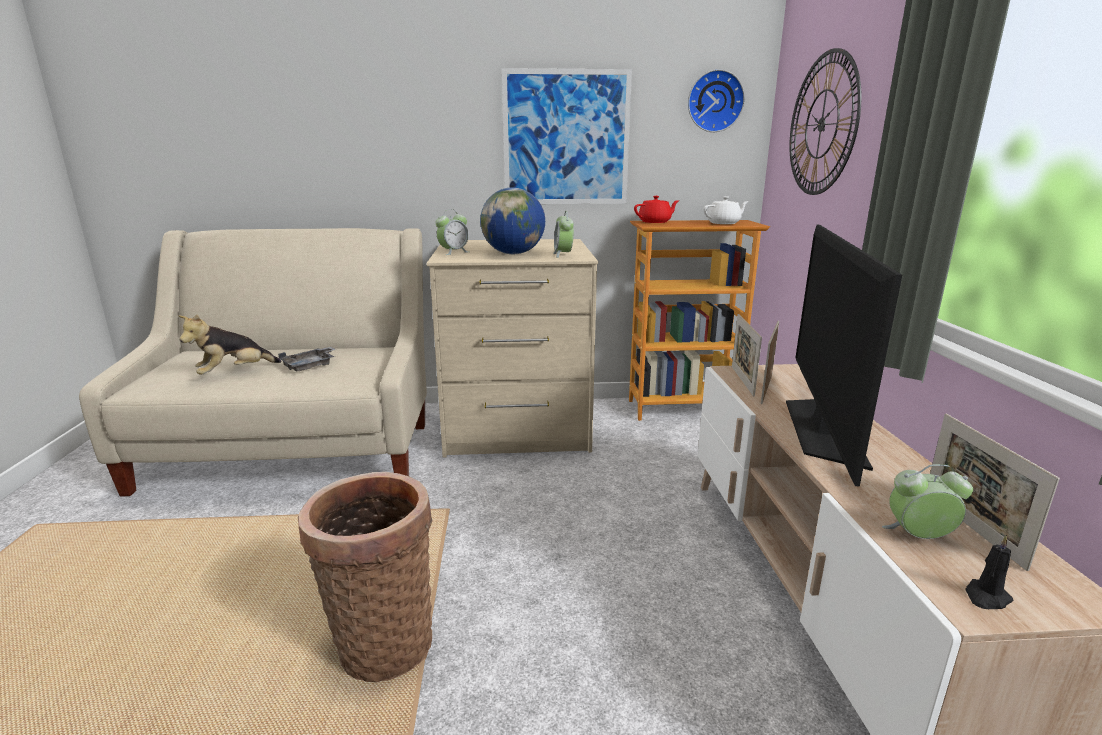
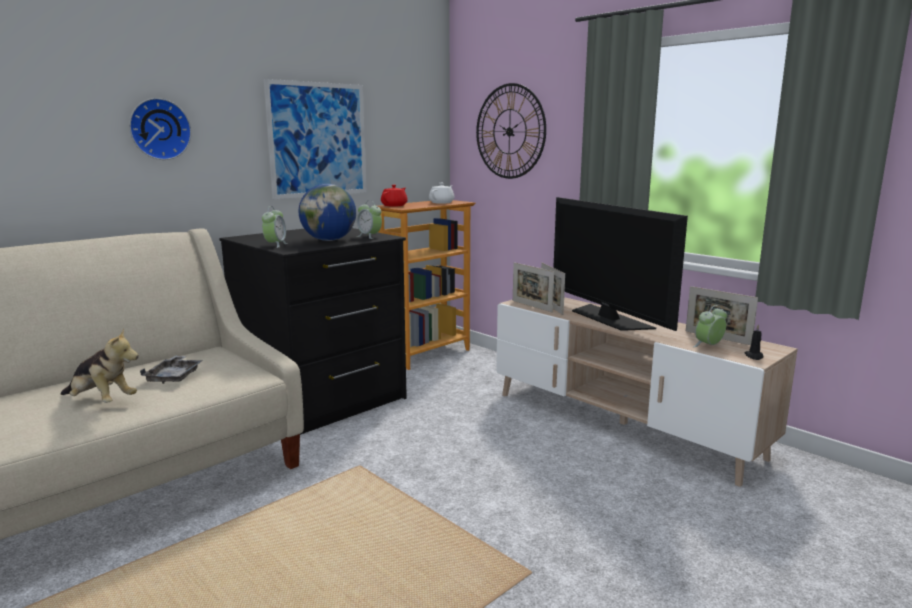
camera: 40 degrees left, 5 degrees down
plush toy [178,314,282,375] -> plush toy turned 75 degrees counterclockwise [61,328,139,403]
basket [298,472,433,682] -> none
beige dresser [426,239,598,458] -> black dresser [219,228,407,435]
wall clock [688,69,745,132] -> wall clock moved to [129,98,192,160]

